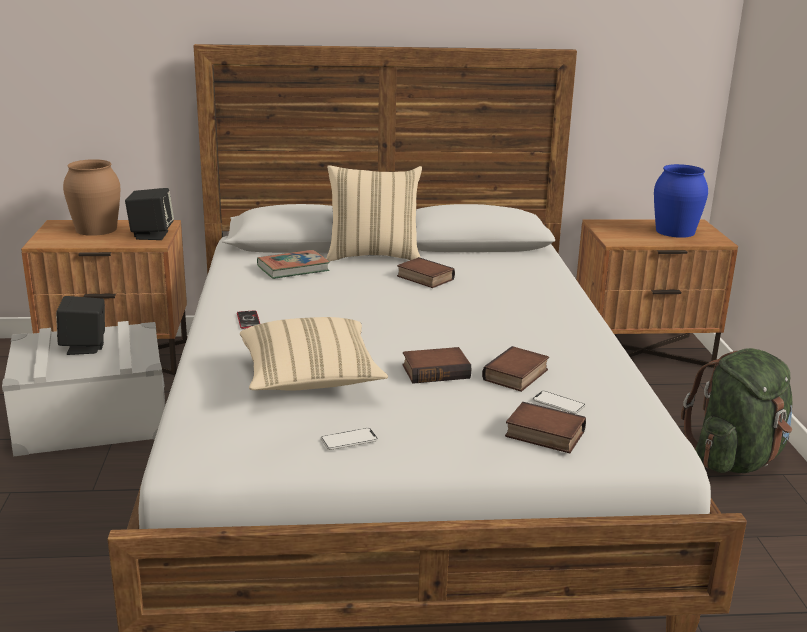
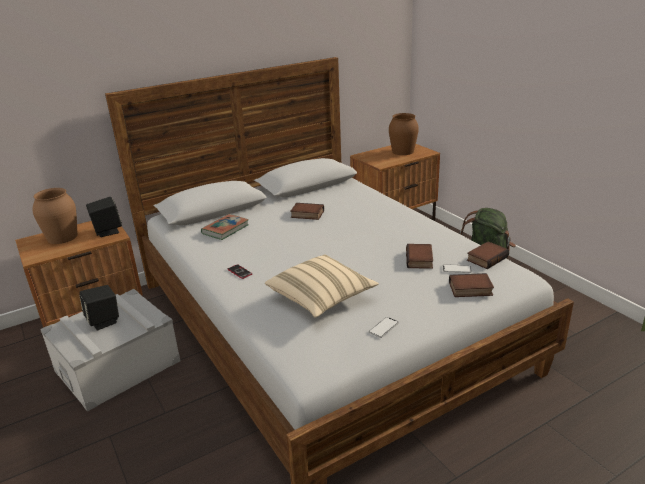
camera: 25 degrees left, 5 degrees up
beige pillow [326,165,422,261] -> none
book [402,347,471,384] -> book moved to [467,241,509,269]
blue vase [654,164,708,238] -> brown vase [389,113,419,155]

